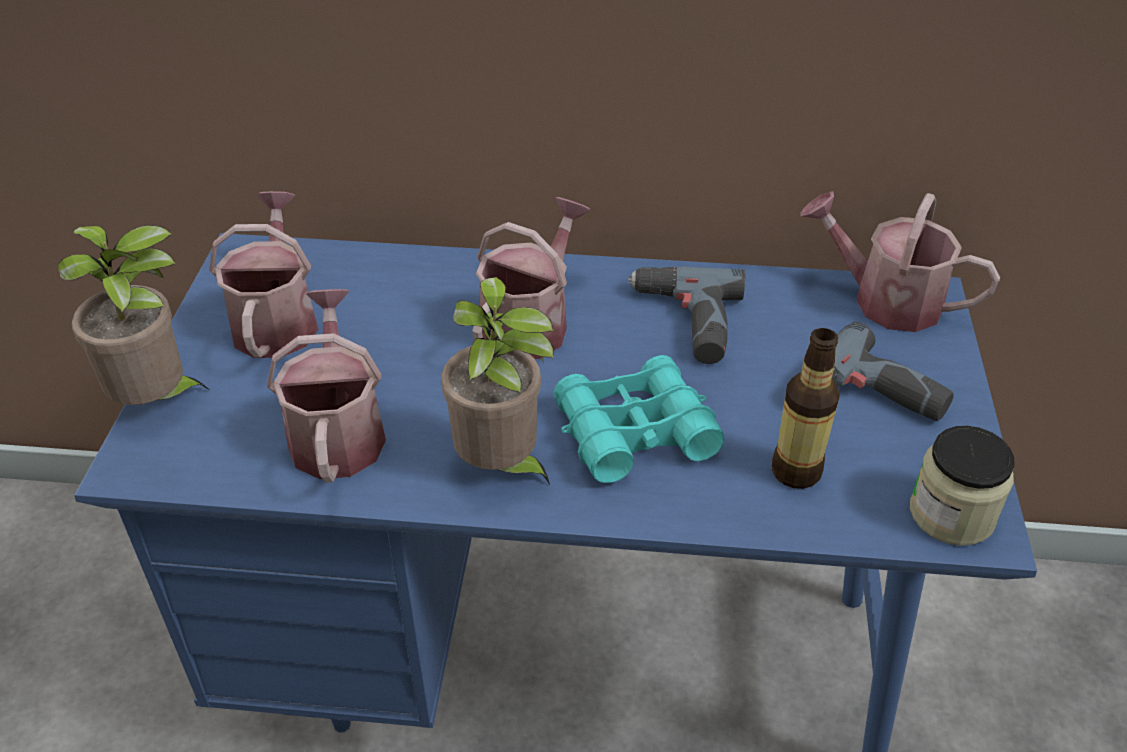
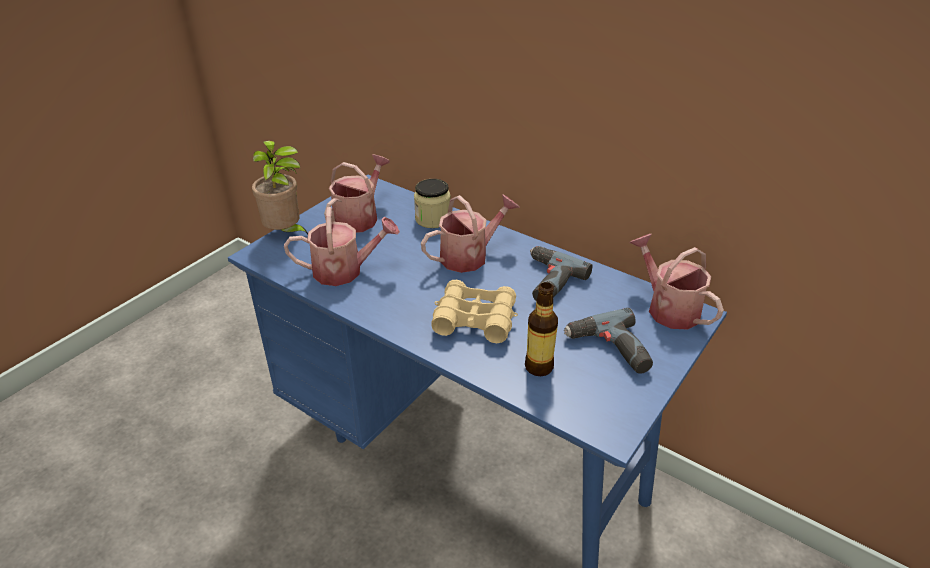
camera: 30 degrees right, 5 degrees down
watering can [267,289,386,483] -> watering can turned 60 degrees clockwise [284,207,400,286]
potted plant [441,277,554,485] -> none
turquoise binoculars [554,355,724,483] -> beige binoculars [431,280,518,343]
jar [910,426,1015,546] -> jar moved to [414,179,450,228]

